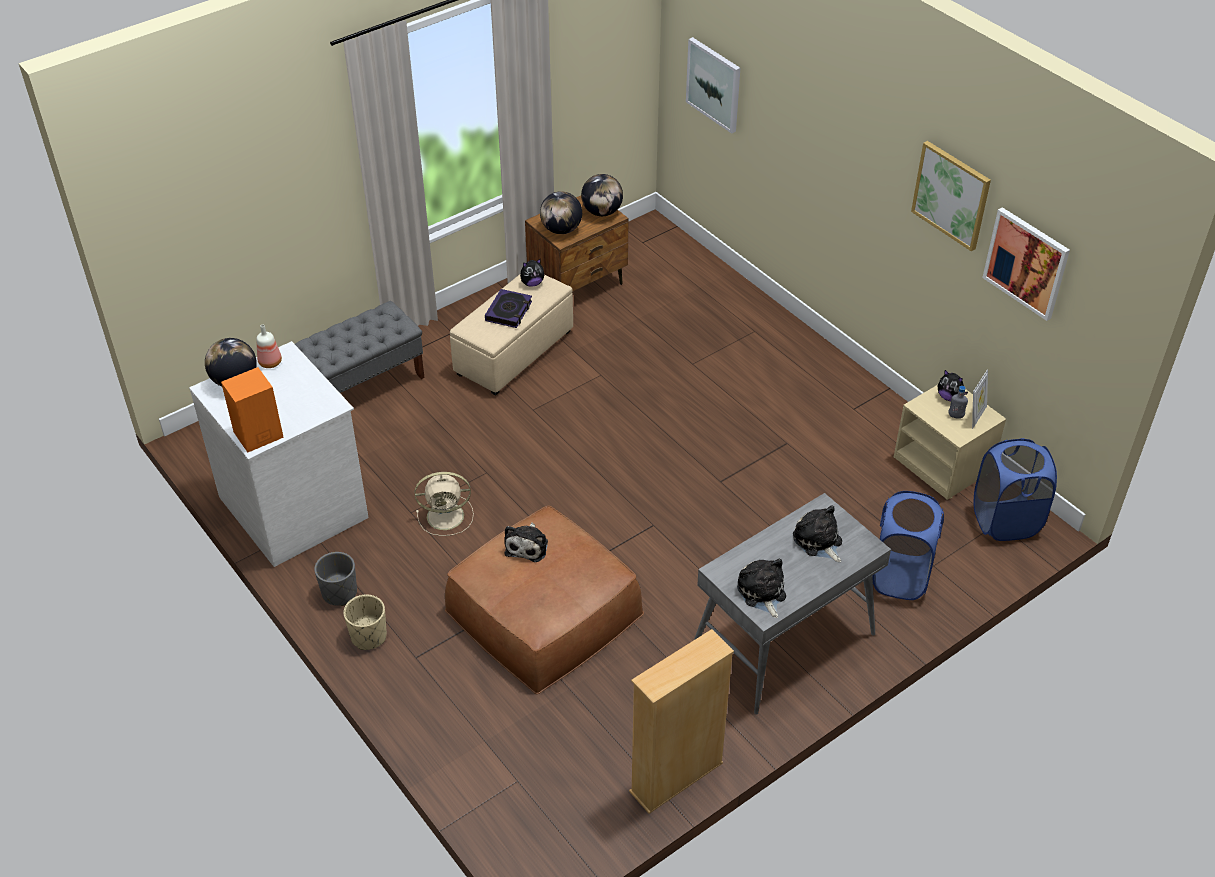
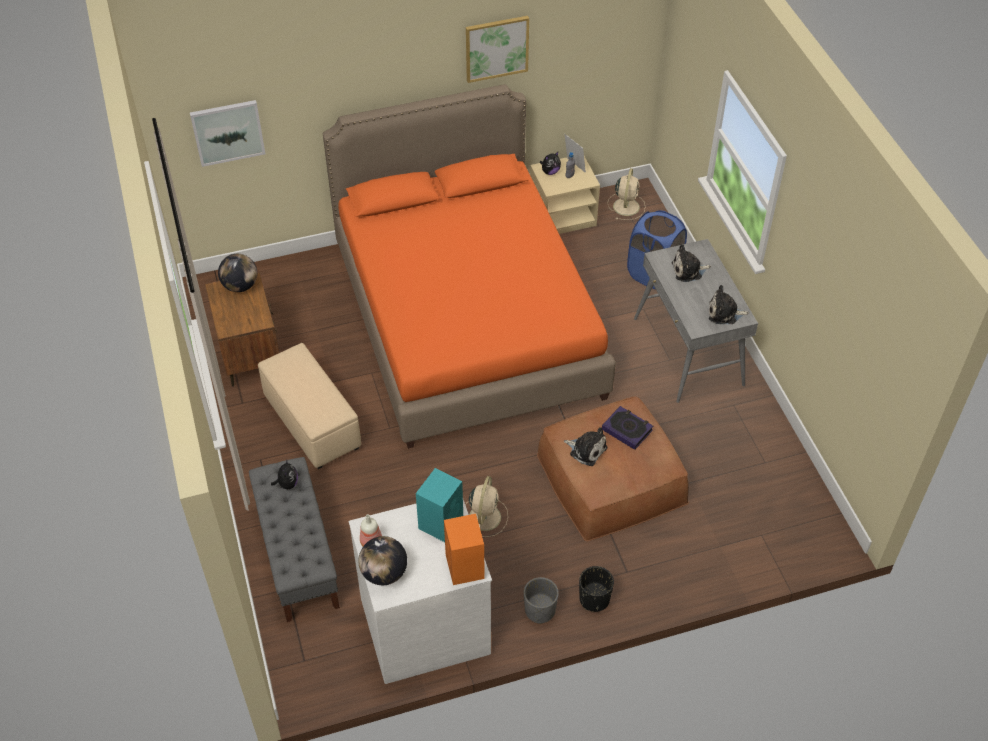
camera: 70 degrees left, 5 degrees up
beige planter [343,595,387,650] -> black planter [579,566,614,612]
book [485,289,532,328] -> book moved to [602,406,654,450]
plush toy [520,259,544,287] -> plush toy moved to [271,460,298,489]
globe [540,191,582,234] -> none
beige bookcase [629,629,734,814] -> none
blue laundry basket [973,438,1057,541] -> beige fan [608,168,645,220]
picture [982,207,1070,321] -> none
none -> orange bed [323,84,616,449]
none -> turquoise speaker [416,468,463,542]

